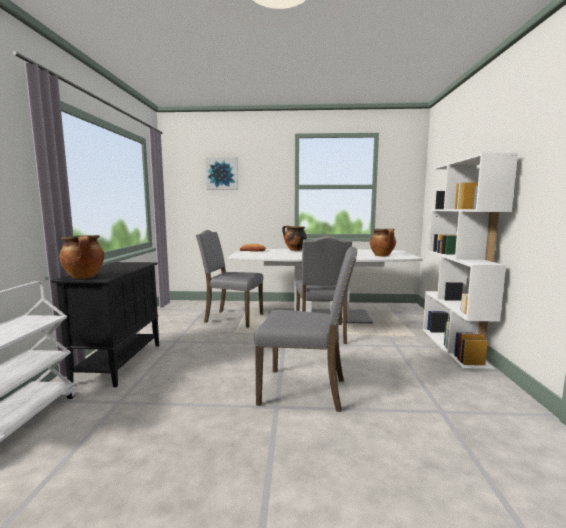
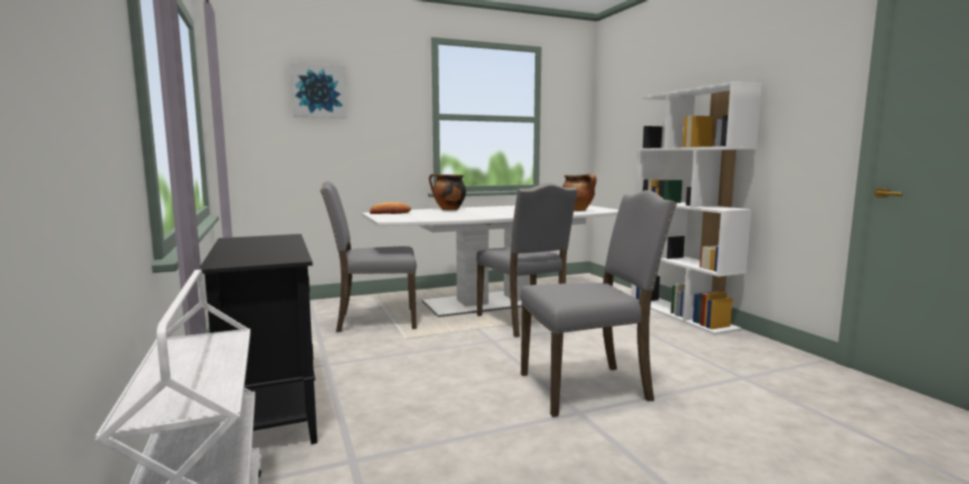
camera: 25 degrees left, 0 degrees up
cooking pot [59,235,104,279] -> none

